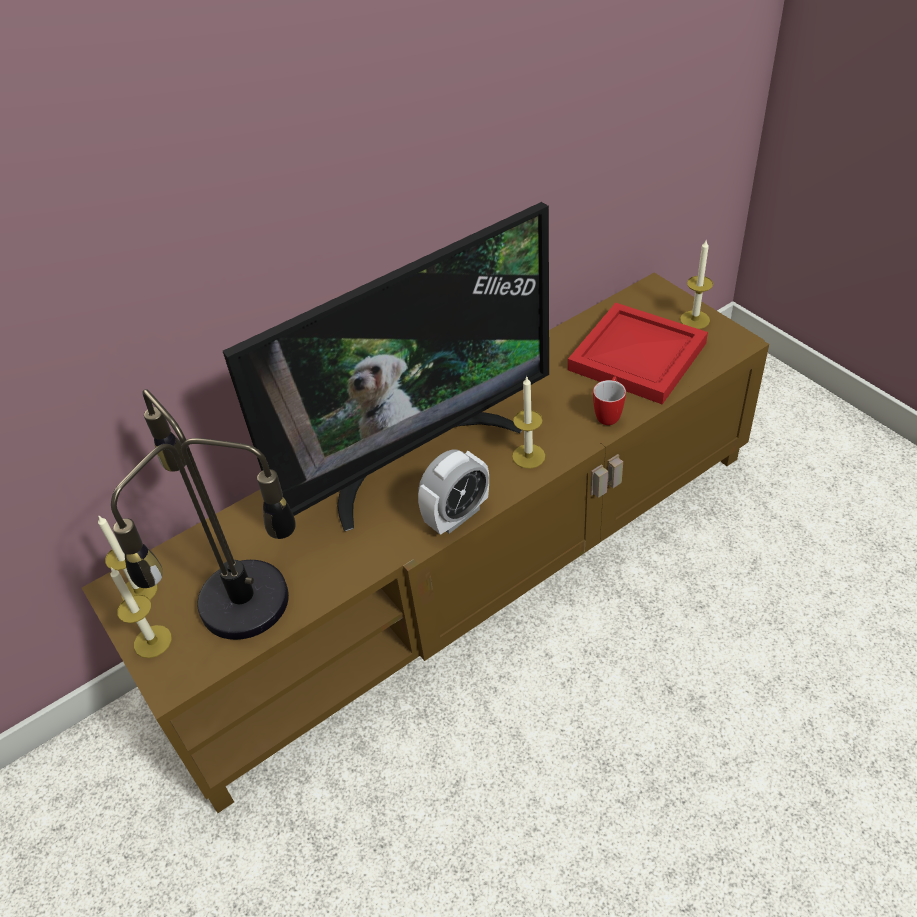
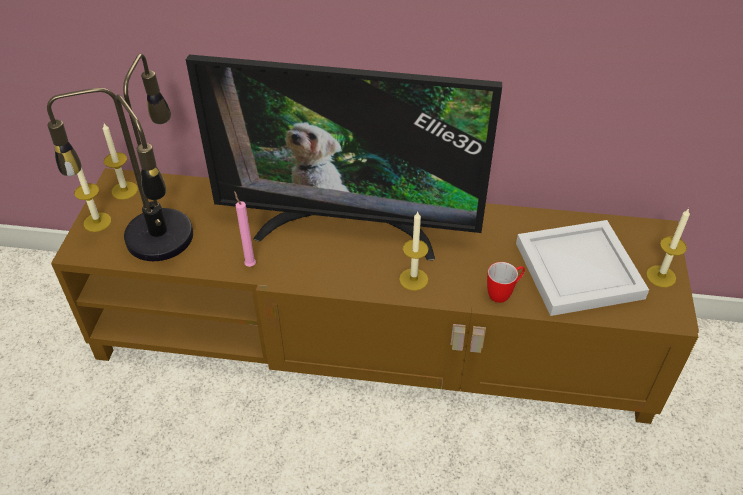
camera: 40 degrees right, 0 degrees up
alarm clock [418,450,489,535] -> none
red tray [568,303,708,404] -> white tray [516,220,649,316]
none -> pink candle [234,191,256,267]

